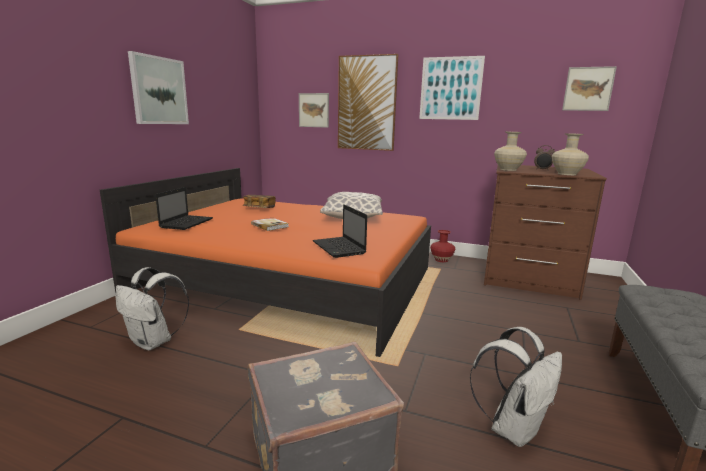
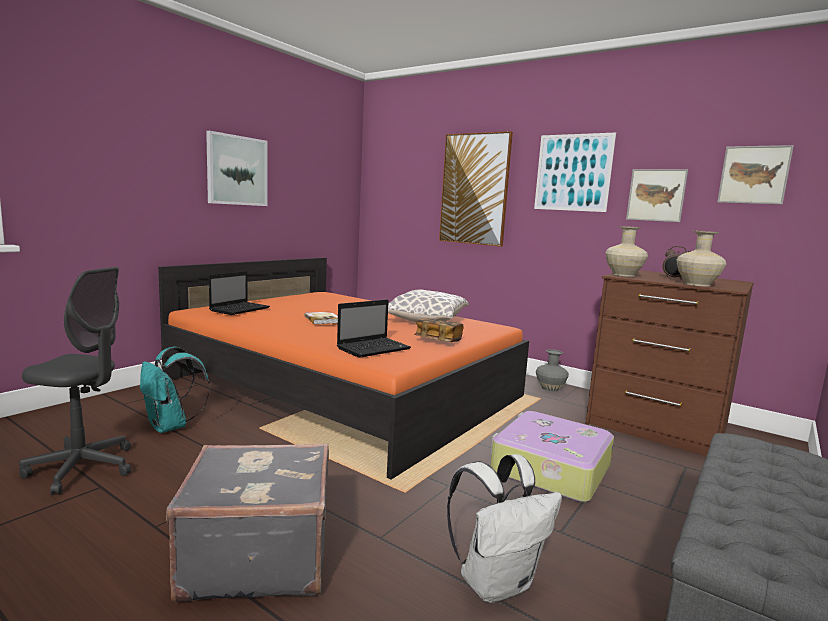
camera: 15 degrees right, 5 degrees down
white backpack [116,267,189,351] -> turquoise backpack [140,346,210,433]
book [243,195,276,208] -> book moved to [414,318,463,342]
picture [299,93,329,128] -> picture moved to [626,169,688,222]
laptop [313,204,367,258] -> laptop turned 120 degrees counterclockwise [337,300,411,358]
red vase [430,230,456,262] -> grey vase [536,349,569,392]
none -> grey office chair [19,267,131,495]
none -> suitcase [490,411,614,502]

